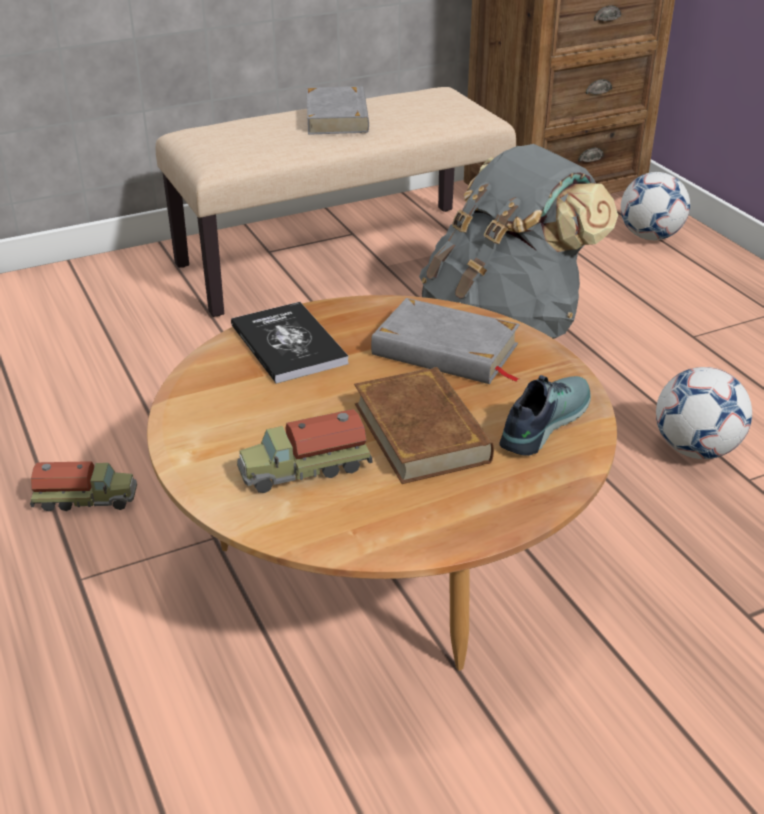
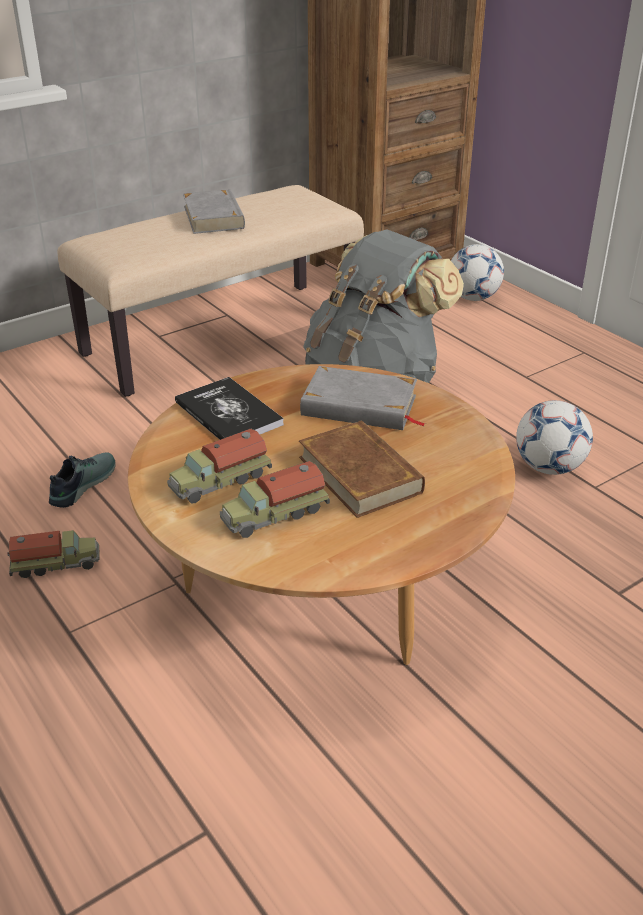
camera: 10 degrees left, 0 degrees up
shoe [499,375,591,456] -> shoe moved to [49,452,116,508]
none -> toy truck [167,429,272,503]

